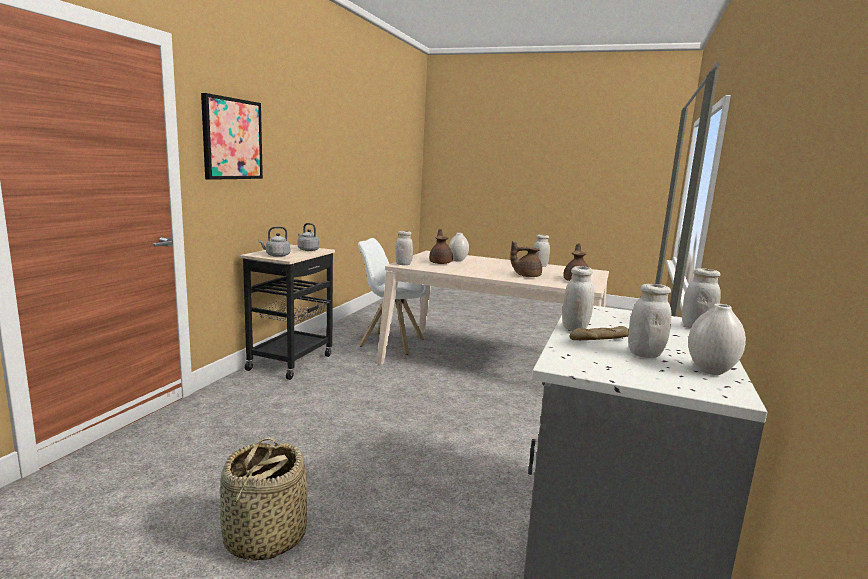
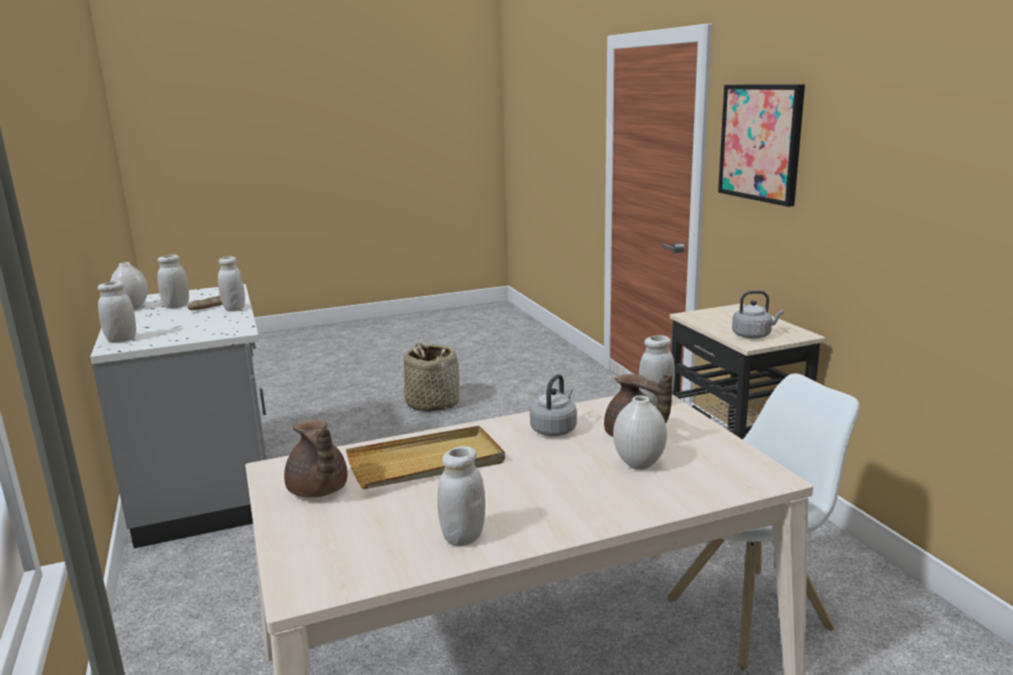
camera: 140 degrees right, 5 degrees up
grey kettle [258,227,290,257] -> grey kettle moved to [530,374,577,436]
brown teapot [510,241,542,277] -> beige tray [346,426,505,489]

